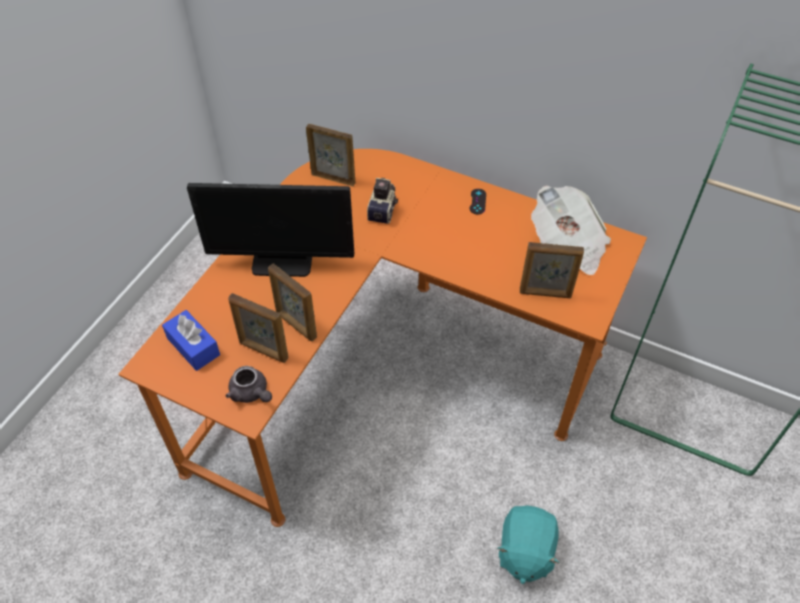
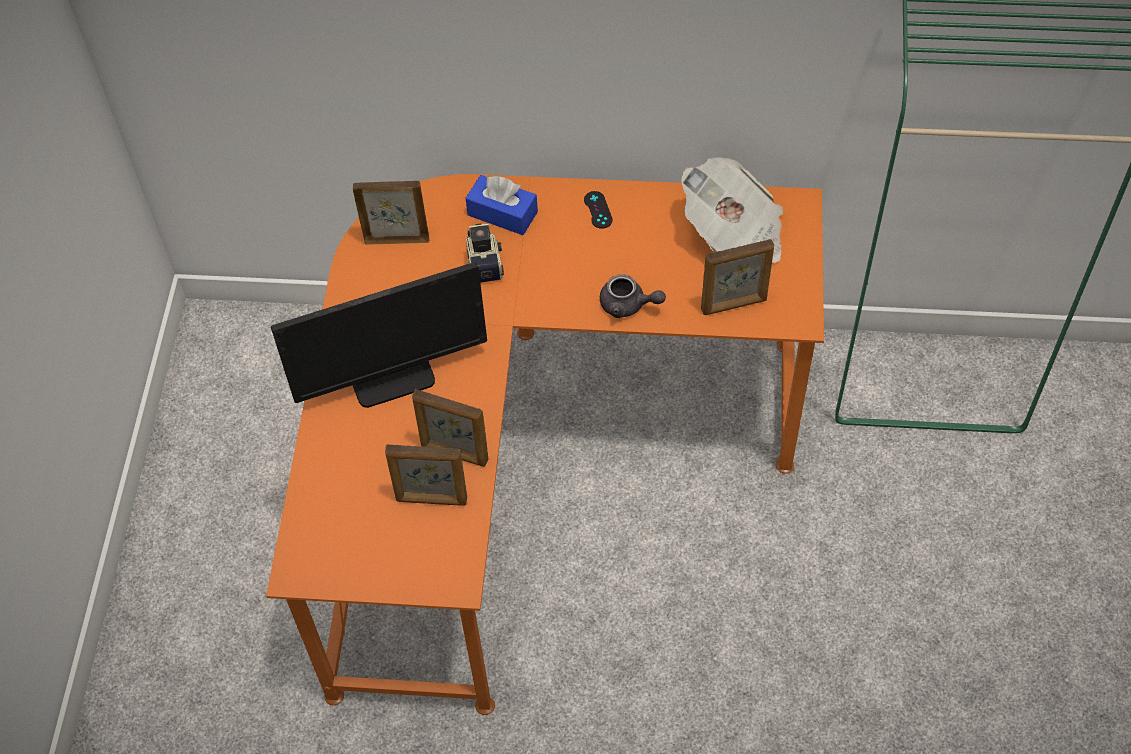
camera: 20 degrees left, 5 degrees up
blue tissue box [162,310,220,371] -> blue tissue box moved to [465,175,538,235]
grey teapot [225,366,272,403] -> grey teapot moved to [600,274,666,318]
turquoise plush toy [497,506,559,584] -> none

